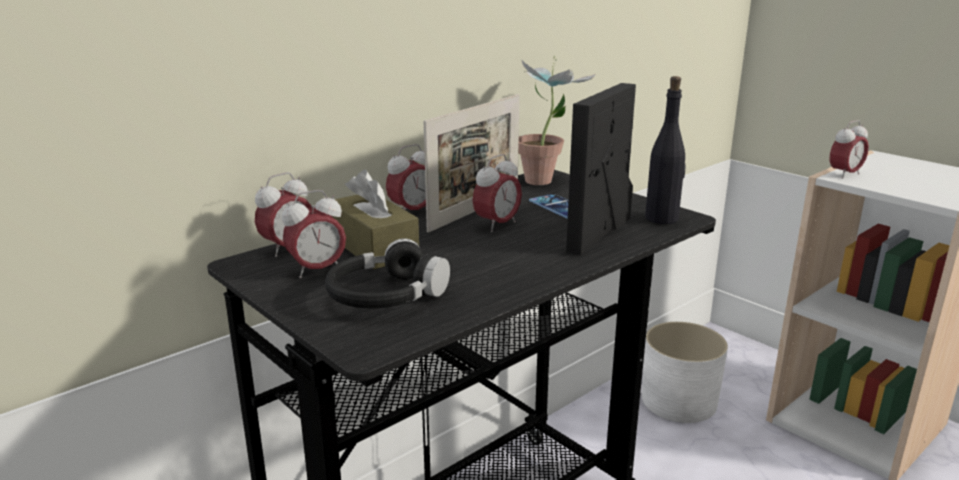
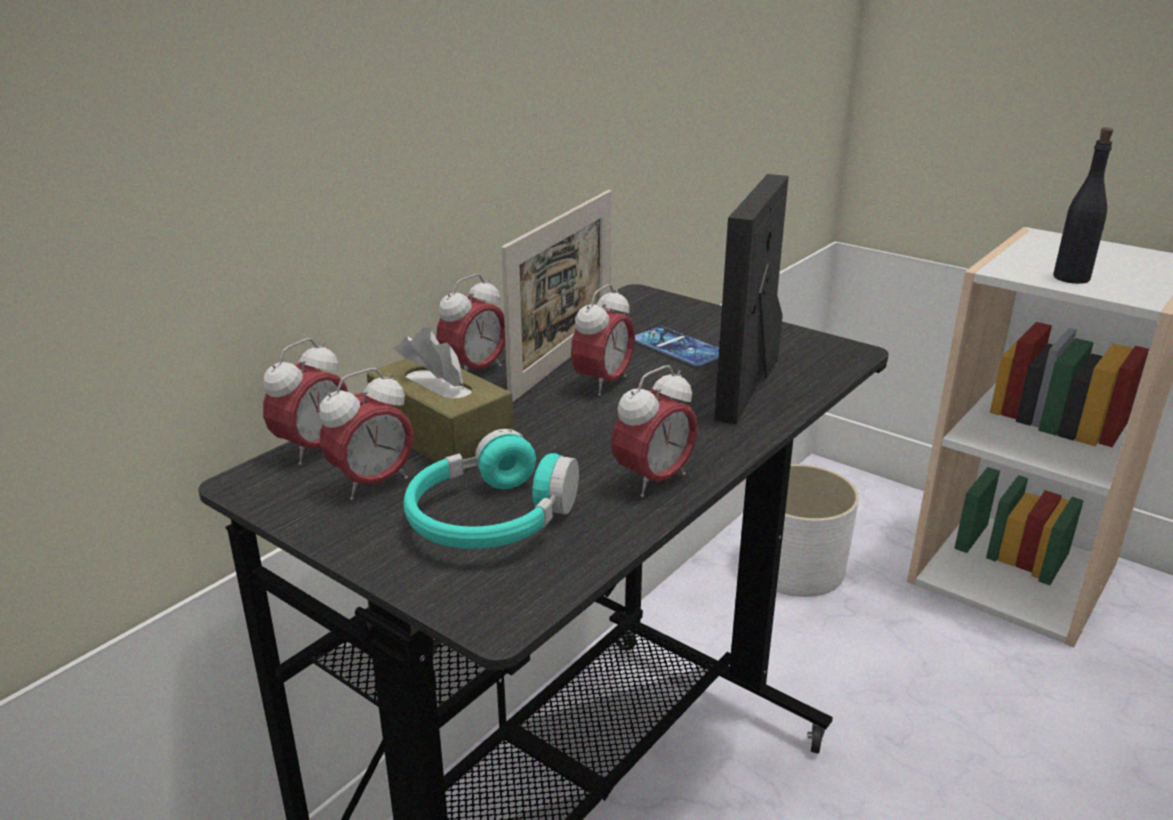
camera: 10 degrees left, 5 degrees up
black headphones [325,238,450,309] -> turquoise headphones [404,429,579,549]
potted plant [518,56,596,185] -> none
black bottle [645,76,685,224] -> black bottle moved to [1053,127,1113,284]
alarm clock [829,120,869,179] -> alarm clock moved to [611,365,698,497]

